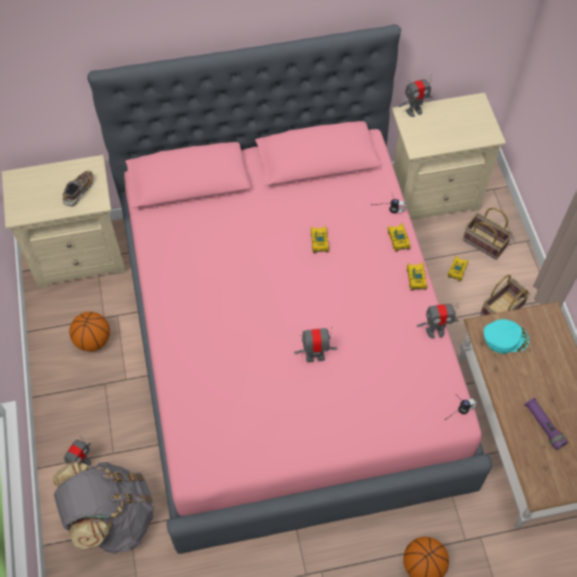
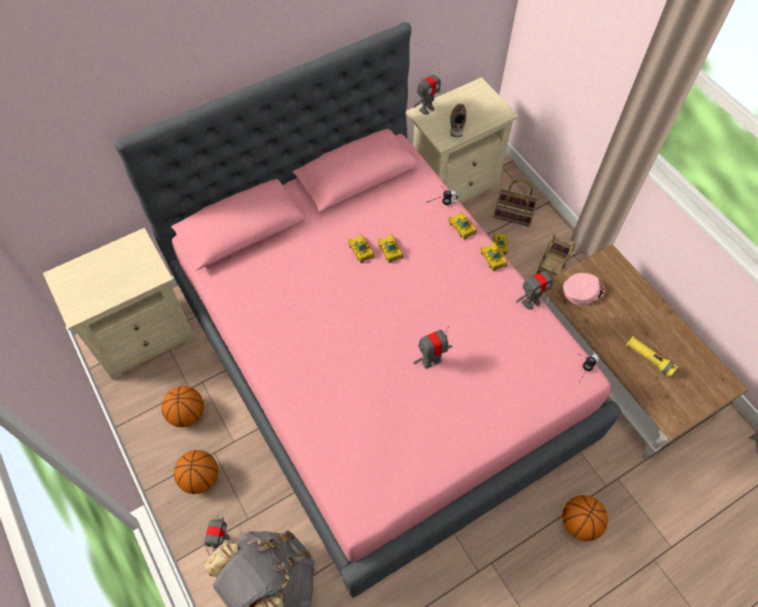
camera: 20 degrees left, 0 degrees up
shoe [63,170,94,207] -> shoe moved to [450,104,466,137]
turquoise cap [484,319,529,354] -> pink cap [563,273,605,305]
purple flashlight [524,398,568,450] -> yellow flashlight [626,336,678,377]
none -> basketball [174,450,218,494]
none -> toy car [348,234,374,263]

